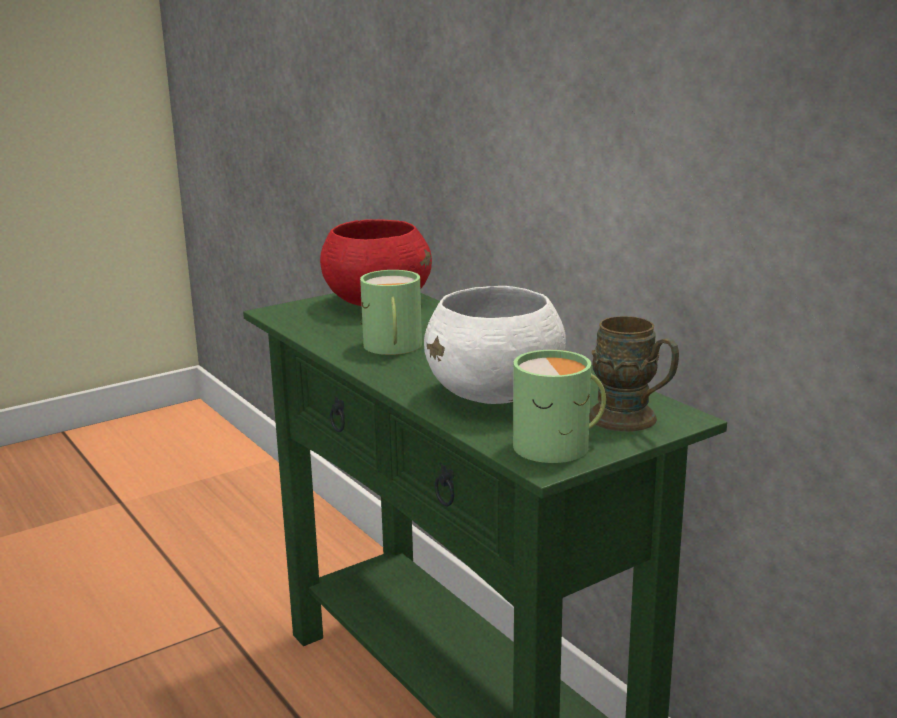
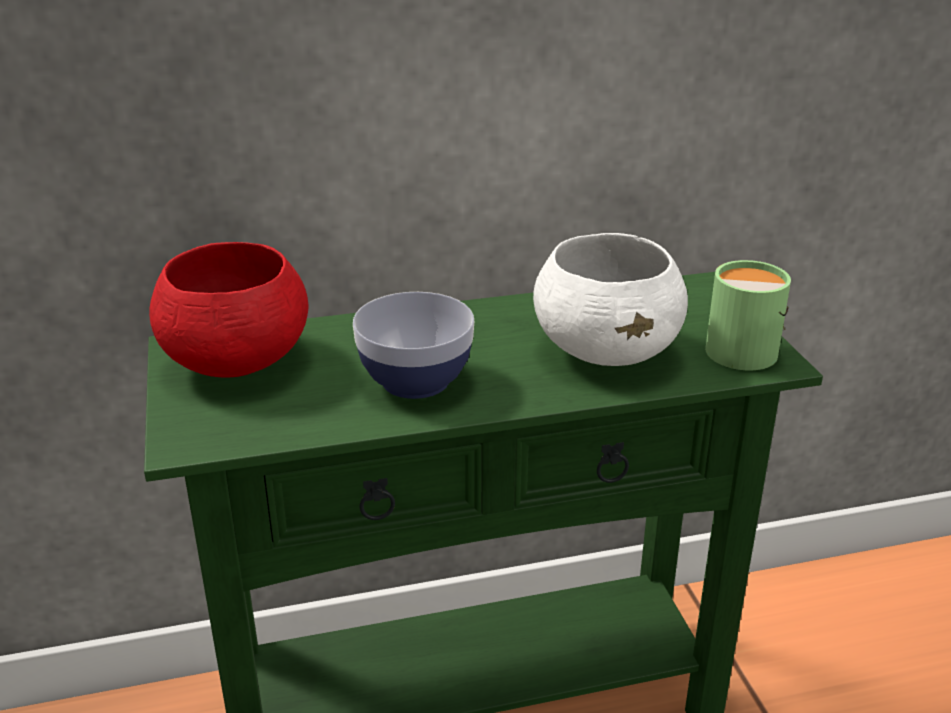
camera: 70 degrees left, 10 degrees up
green mug [360,270,422,355] -> bowl [353,292,474,399]
brown mug [589,316,679,432] -> none

